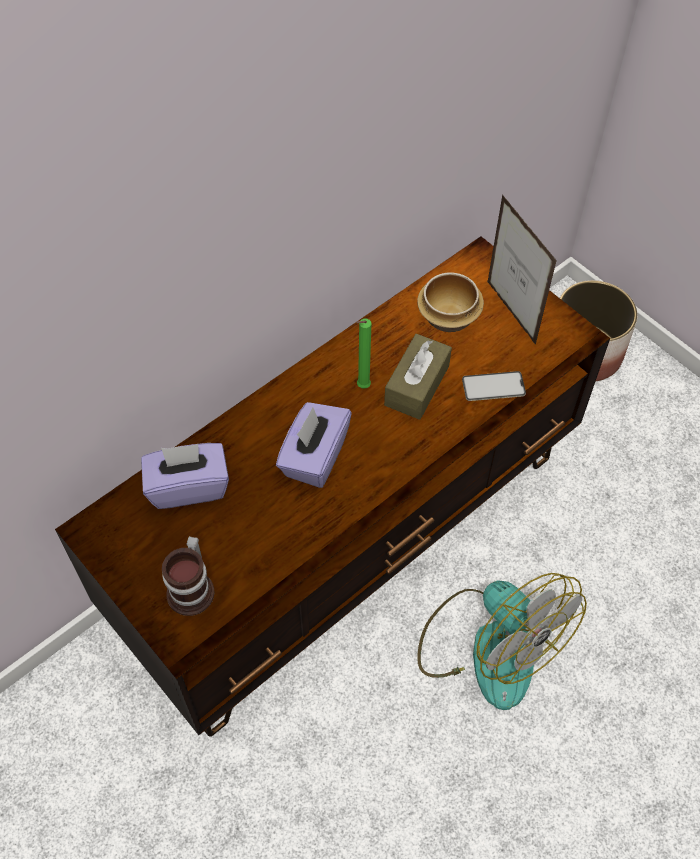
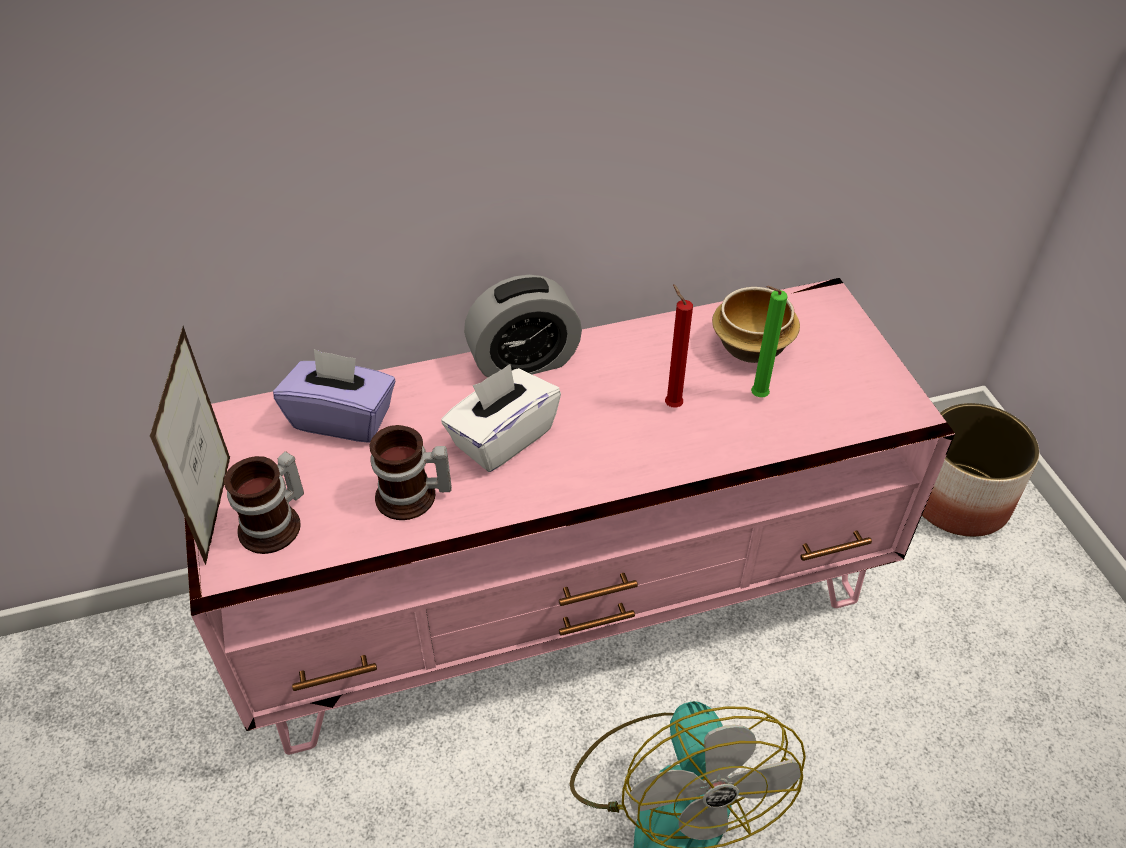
camera: 25 degrees right, 10 degrees down
brown tv stand [55,236,610,737] -> pink tv stand [184,278,955,755]
purple tissue box [276,402,352,488] -> white tissue box [441,364,561,472]
green candle [357,319,372,388] -> green candle moved to [751,286,788,397]
brown tissue box [384,334,452,420] -> red candle [665,284,693,408]
phone [462,371,526,401] -> none
picture frame [487,194,557,345] -> picture frame moved to [150,325,230,565]
none -> mug [370,425,452,520]
none -> alarm clock [464,275,582,377]

